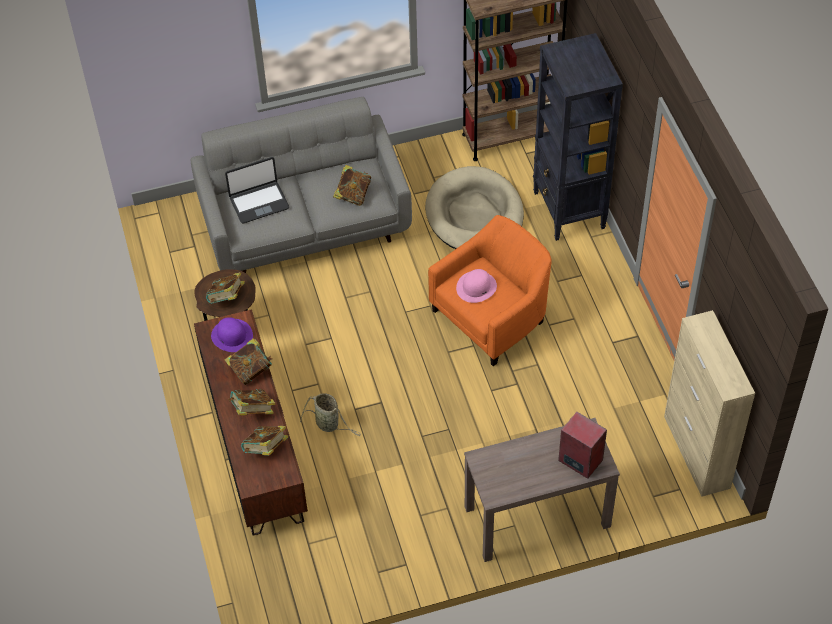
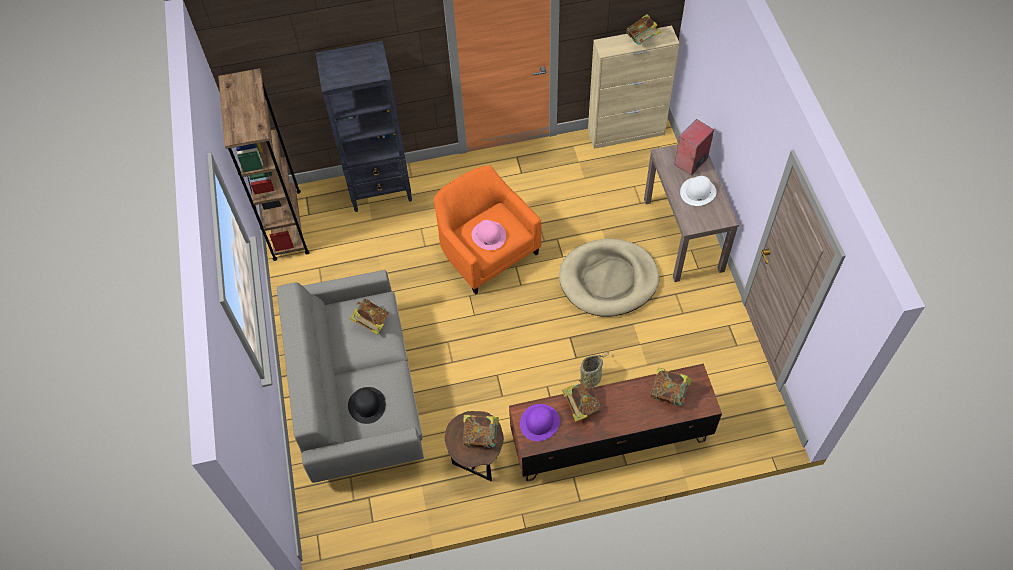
camera: 85 degrees left, 5 degrees up
laptop [225,157,289,224] -> black hat [348,387,386,424]
book [228,389,275,415] -> book moved to [627,14,661,45]
beige dog bed [425,166,524,249] -> beige dog bed moved to [559,239,659,317]
none -> white hat [680,176,716,206]

